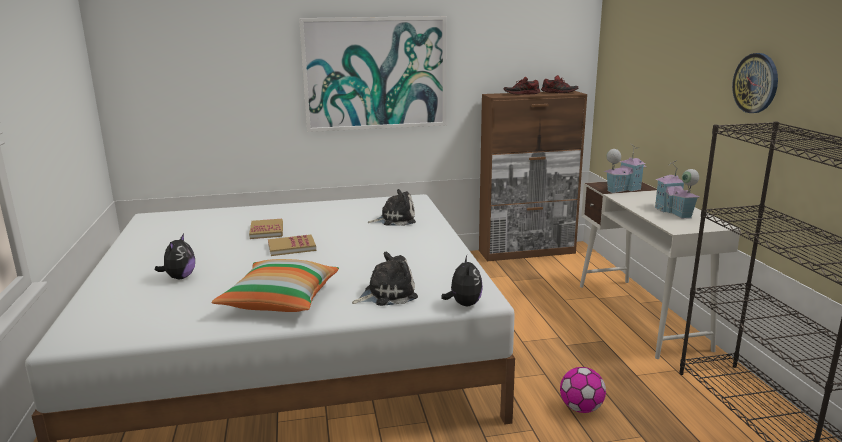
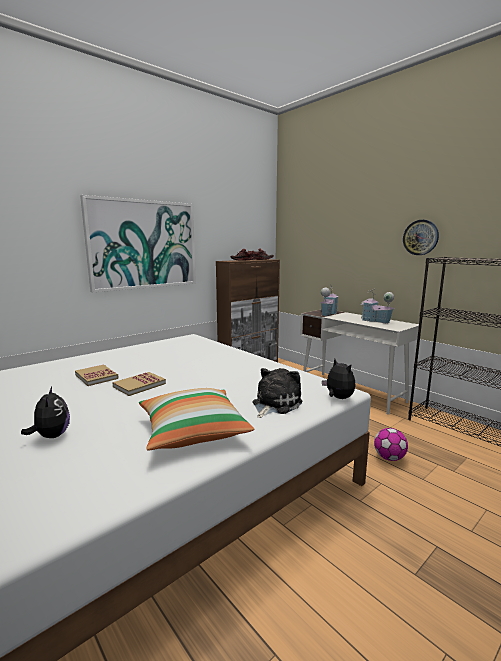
camera: 30 degrees left, 5 degrees down
plush toy [367,189,416,226] -> none

